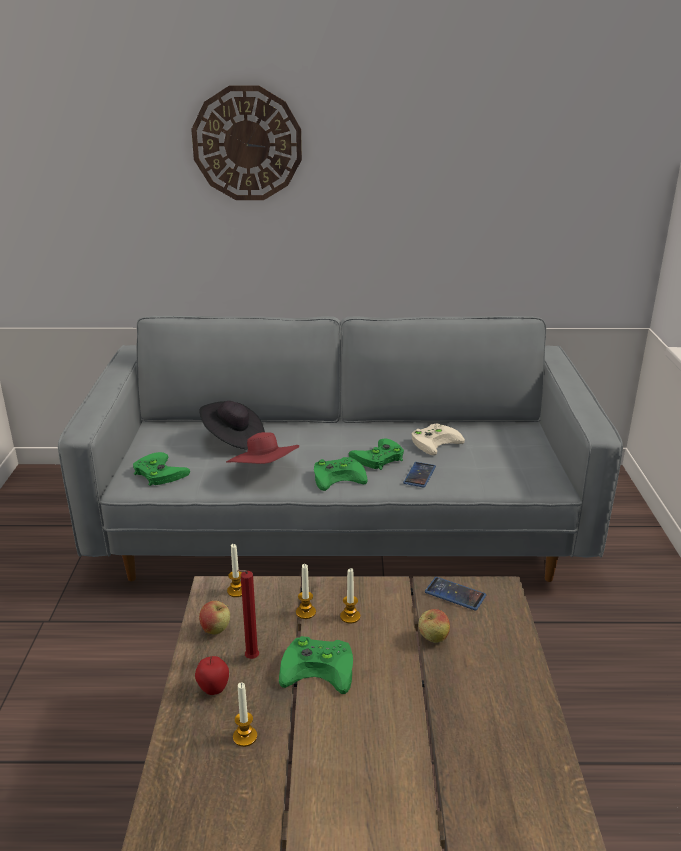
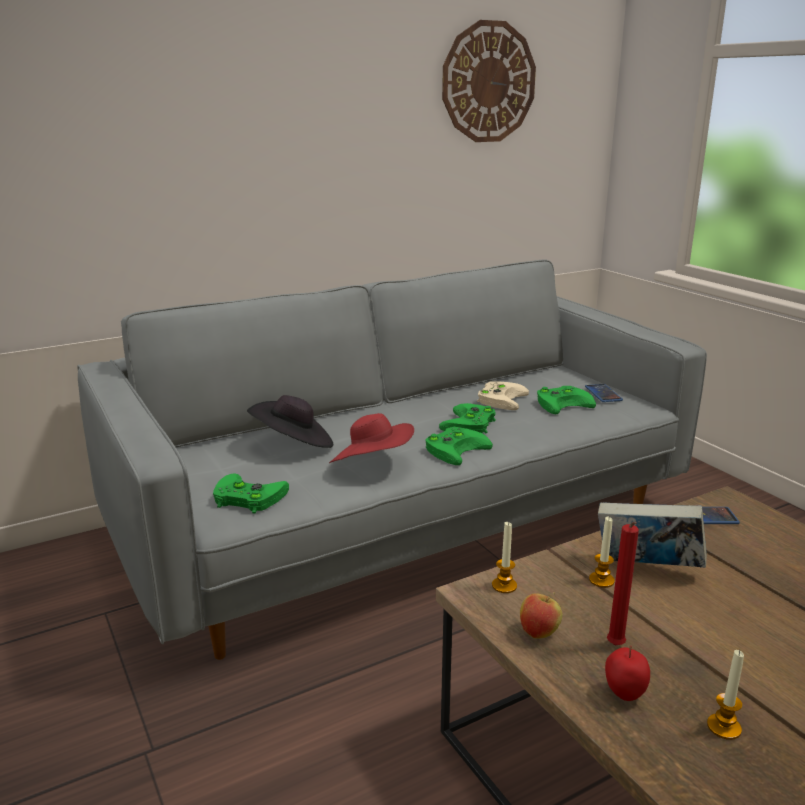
camera: 30 degrees left, 5 degrees down
wall clock [191,86,302,200] -> wall clock moved to [442,20,536,142]
green game controller [279,636,353,694] -> green game controller moved to [537,386,596,414]
candle [340,568,360,624] -> book [598,503,707,568]
phone [403,462,436,488] -> phone moved to [585,384,623,402]
apple [418,609,450,643] -> none

